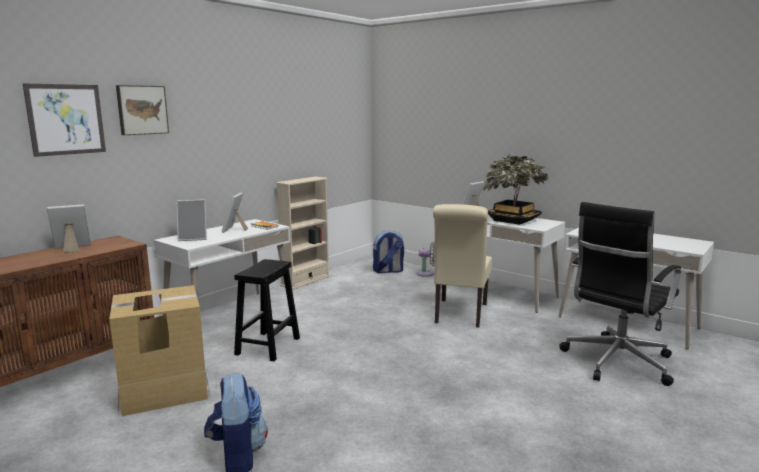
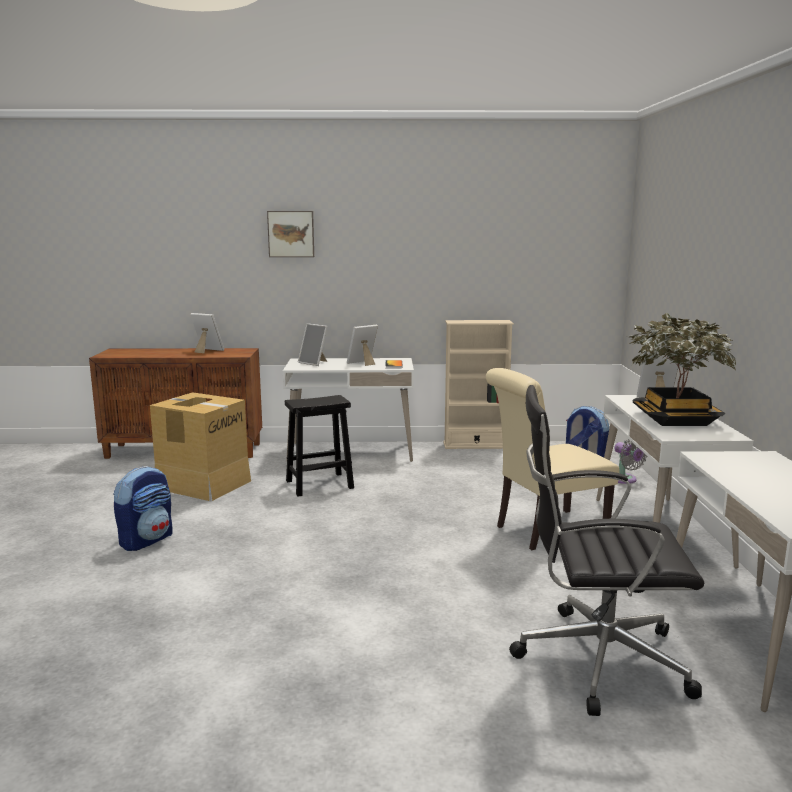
camera: 50 degrees right, 0 degrees up
picture [23,83,106,157] -> none

